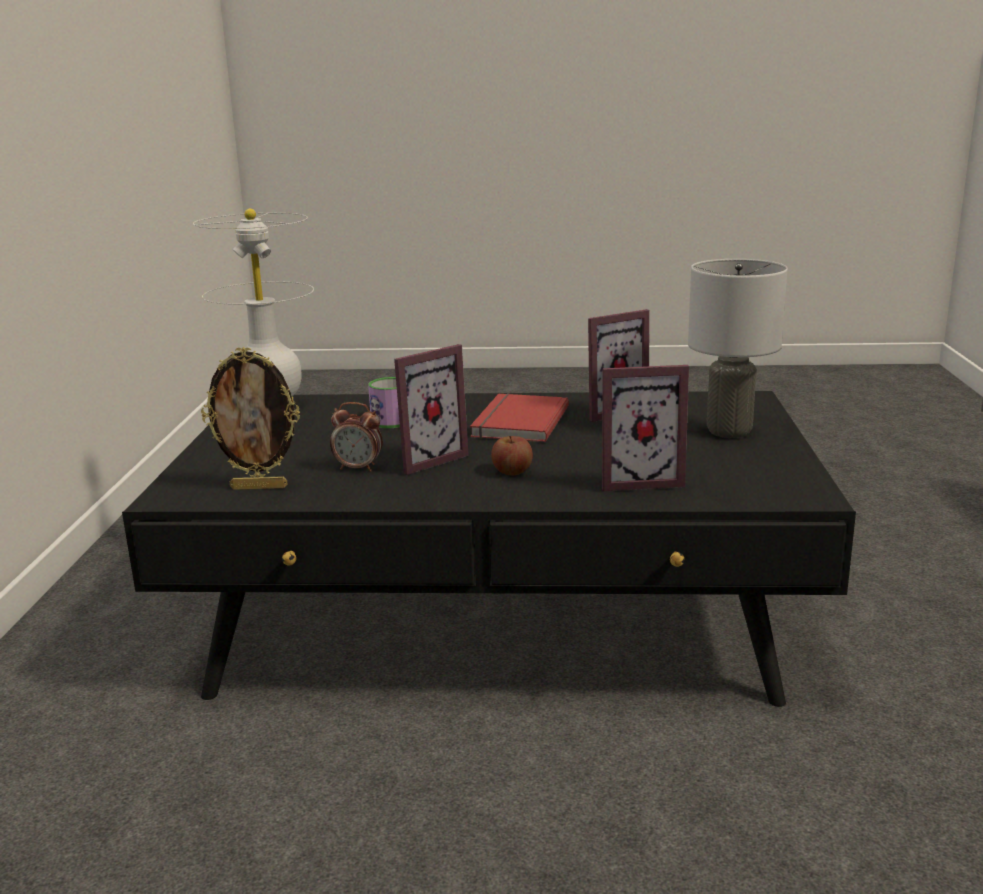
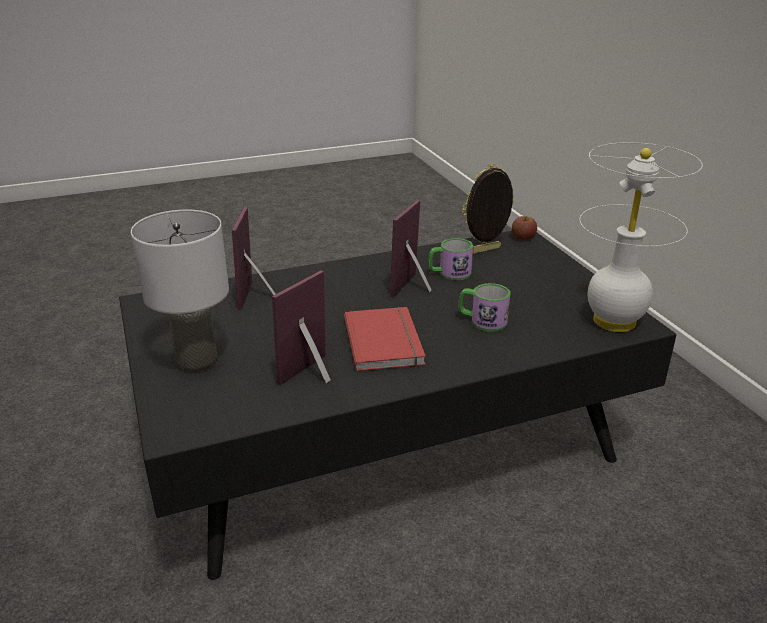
camera: 155 degrees right, 10 degrees up
alarm clock [330,402,383,472] -> mug [428,238,473,280]
apple [491,436,533,475] -> apple moved to [512,216,537,241]
picture frame [602,365,689,491] -> picture frame turned 60 degrees counterclockwise [232,207,276,310]

